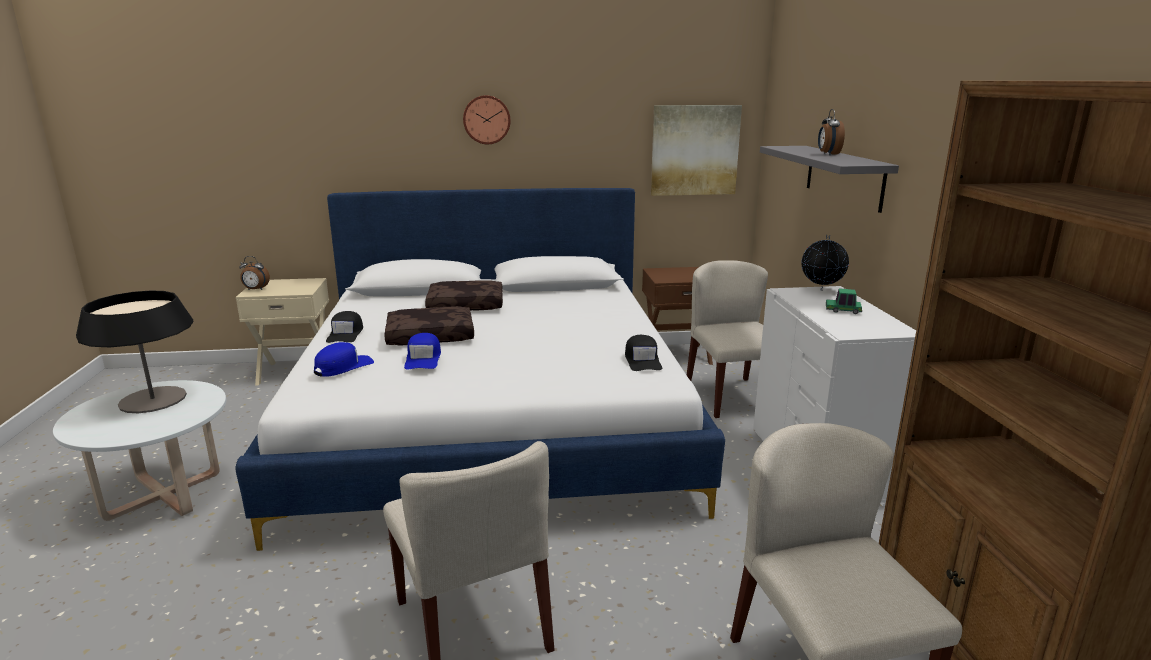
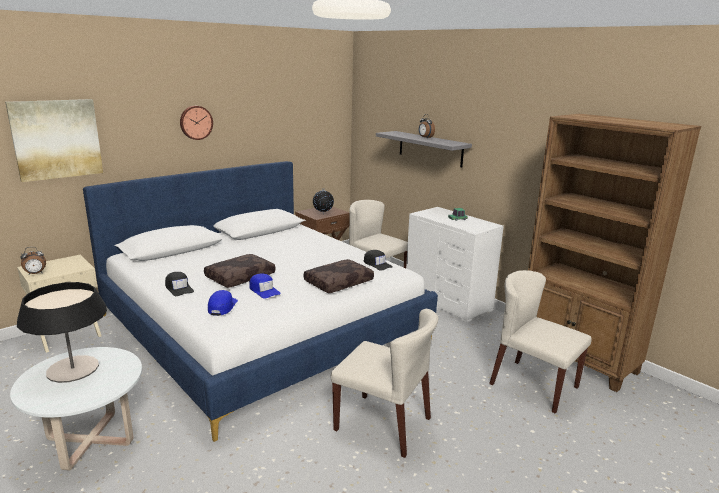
camera: 35 degrees left, 0 degrees up
brown pillow [425,280,503,311] -> brown pillow moved to [304,259,374,293]
picture [651,105,742,196] -> picture moved to [5,99,103,182]
globe [801,235,849,291] -> globe moved to [313,188,334,215]

